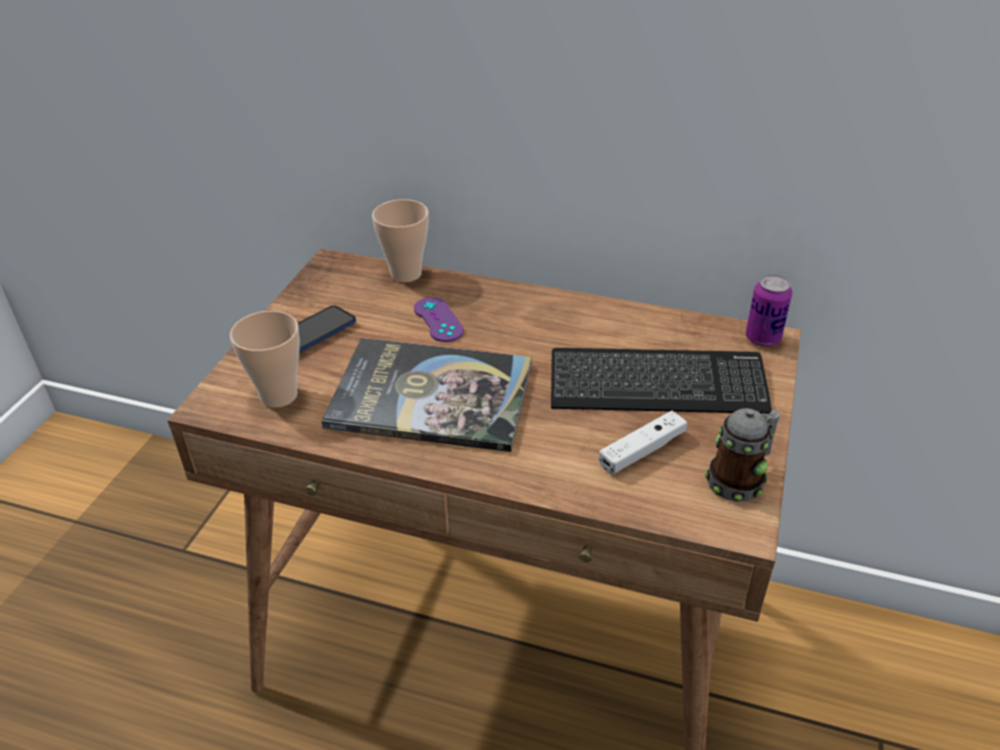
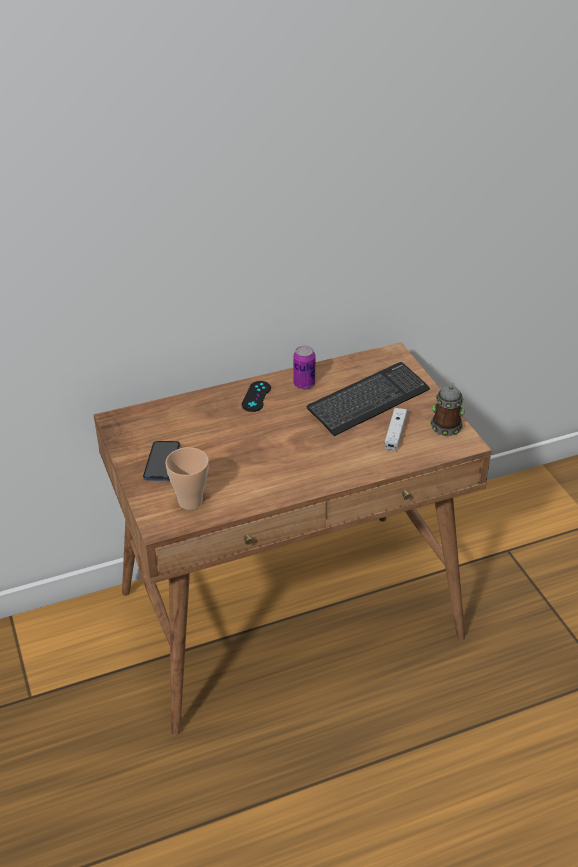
camera: 40 degrees left, 0 degrees up
book [322,338,532,452] -> none
cup [372,199,428,282] -> none
purple game controller [414,297,464,342] -> none
can [746,274,792,347] -> can moved to [293,346,316,389]
none -> black game controller [242,381,271,412]

